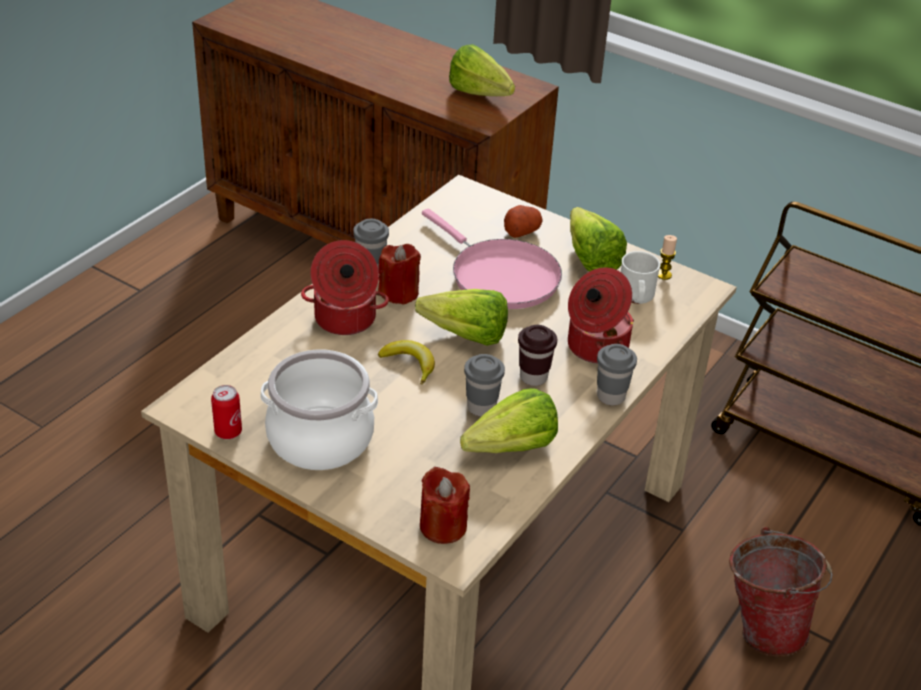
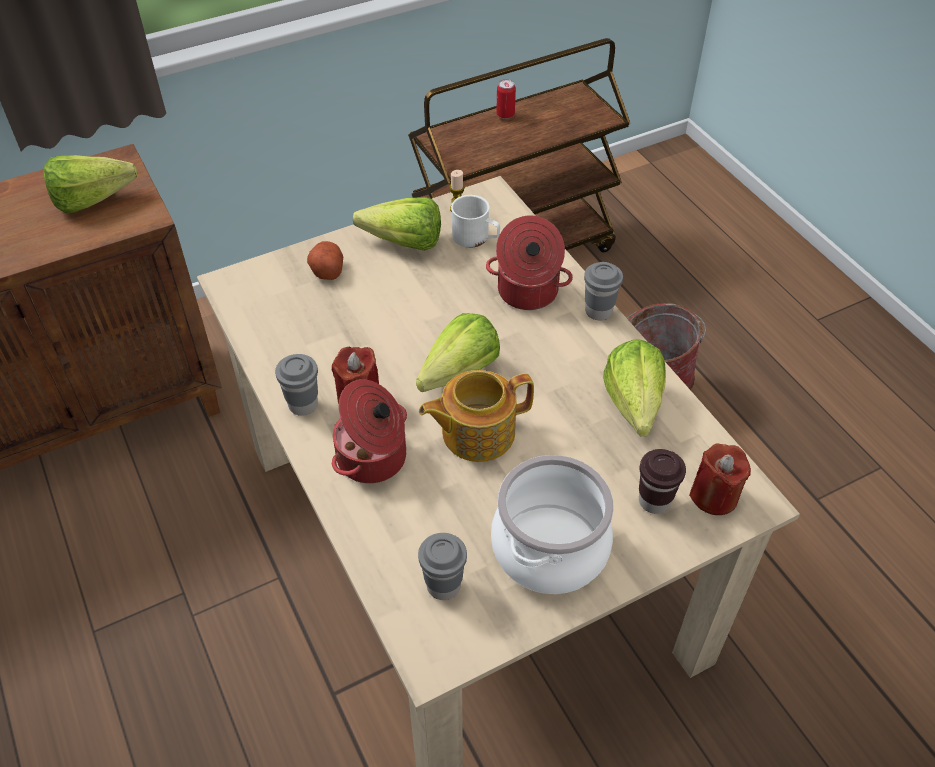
camera: 60 degrees left, 10 degrees up
can [211,385,242,439] -> can moved to [496,79,516,119]
banana [378,340,435,385] -> teapot [419,370,534,462]
pink frying pan [422,209,562,309] -> none
grey cup [464,354,505,417] -> grey cup moved to [418,533,467,600]
brown cup [518,325,557,386] -> brown cup moved to [639,449,686,514]

